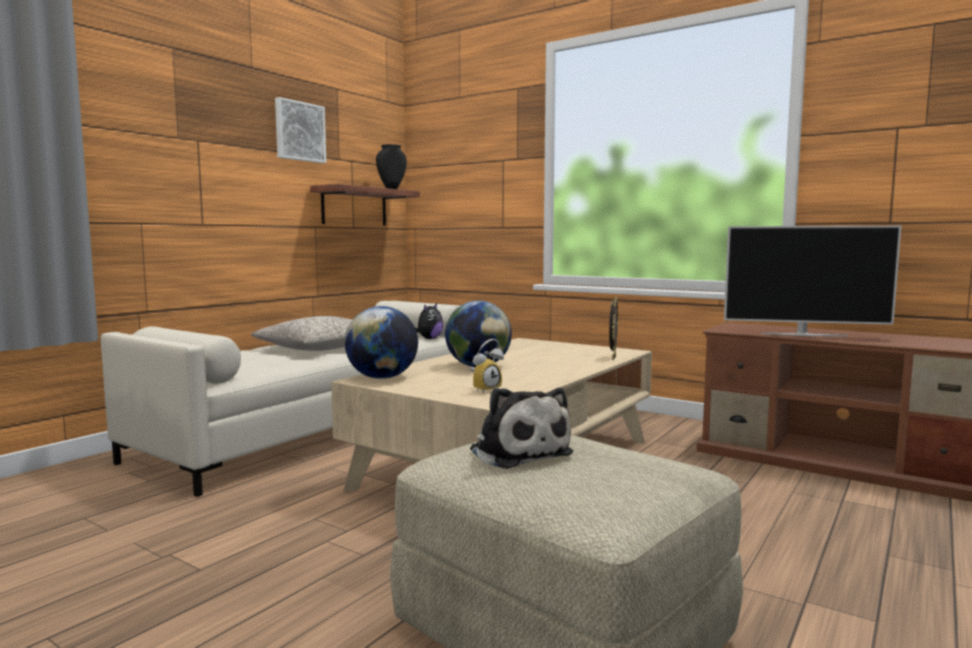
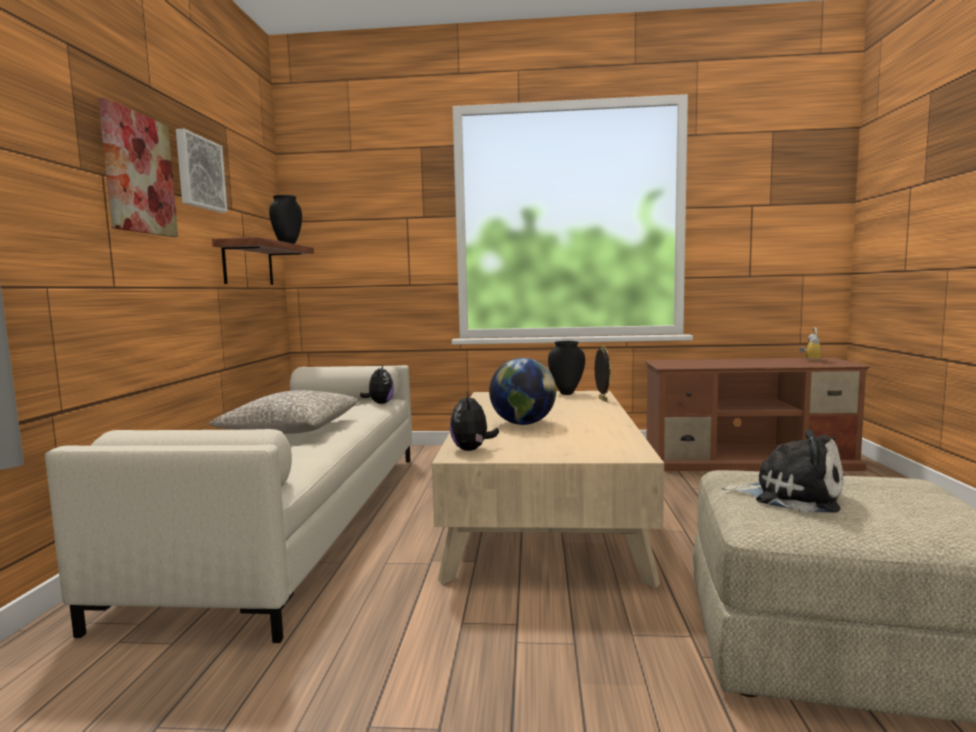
camera: 30 degrees left, 0 degrees up
globe [345,306,418,379] -> plush toy [450,391,499,451]
alarm clock [470,339,504,394] -> alarm clock moved to [799,328,822,362]
television [724,226,901,337] -> none
none -> picture [98,98,178,237]
none -> black vase [548,341,585,395]

